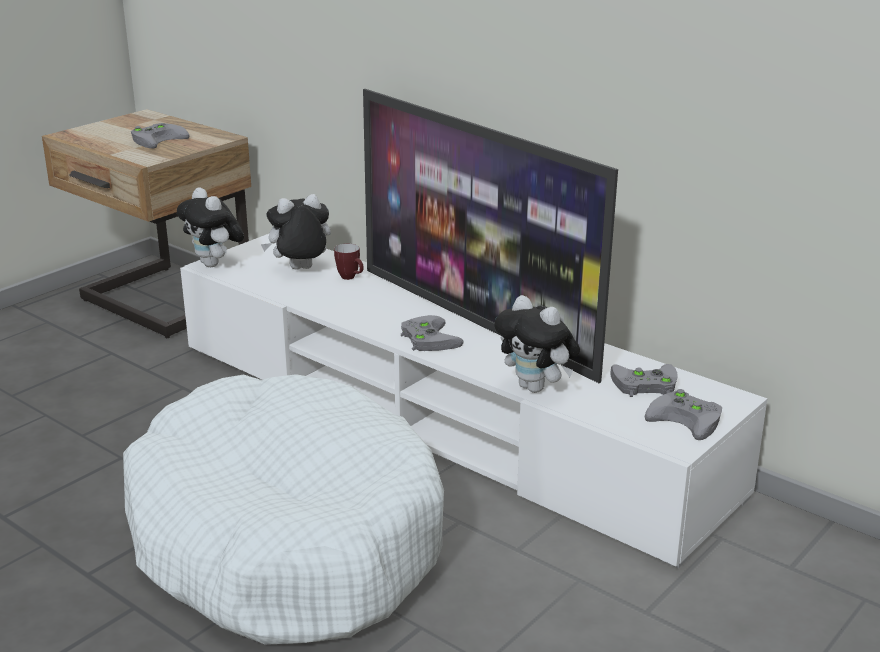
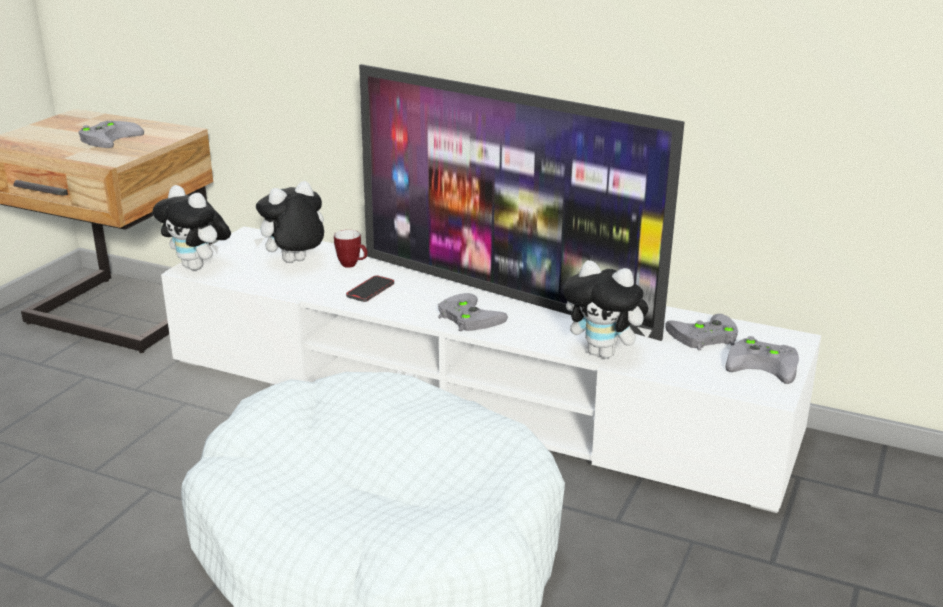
camera: 15 degrees left, 0 degrees up
none -> phone [346,275,394,302]

